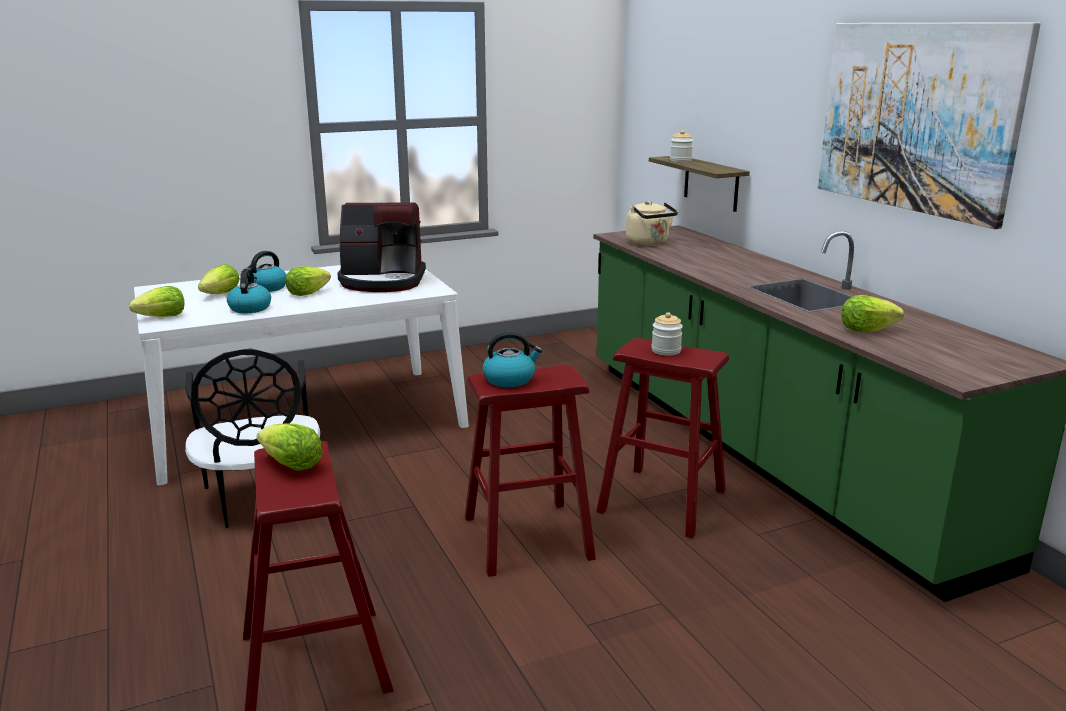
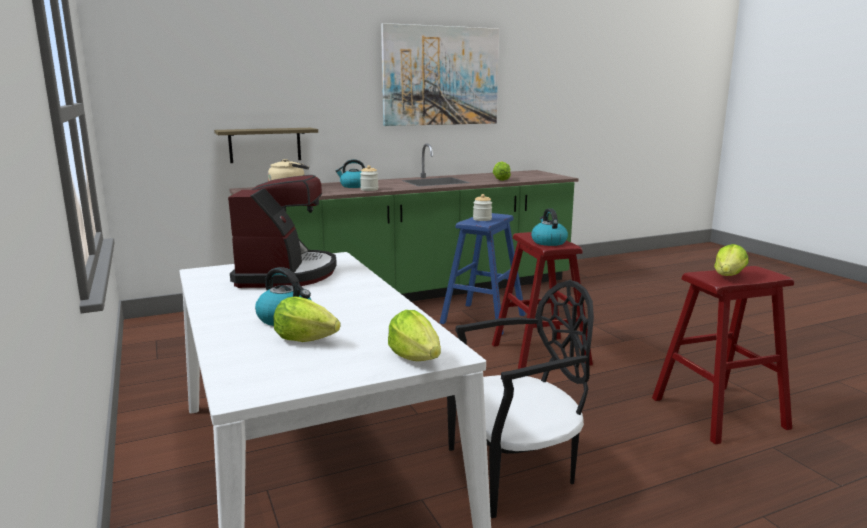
camera: 90 degrees left, 5 degrees down
kettle [227,269,271,313] -> kettle moved to [336,159,365,188]
lettuce [286,266,331,296] -> none
red stool [596,338,729,539] -> blue stool [440,213,526,336]
jar [670,130,693,162] -> jar moved to [360,165,378,191]

